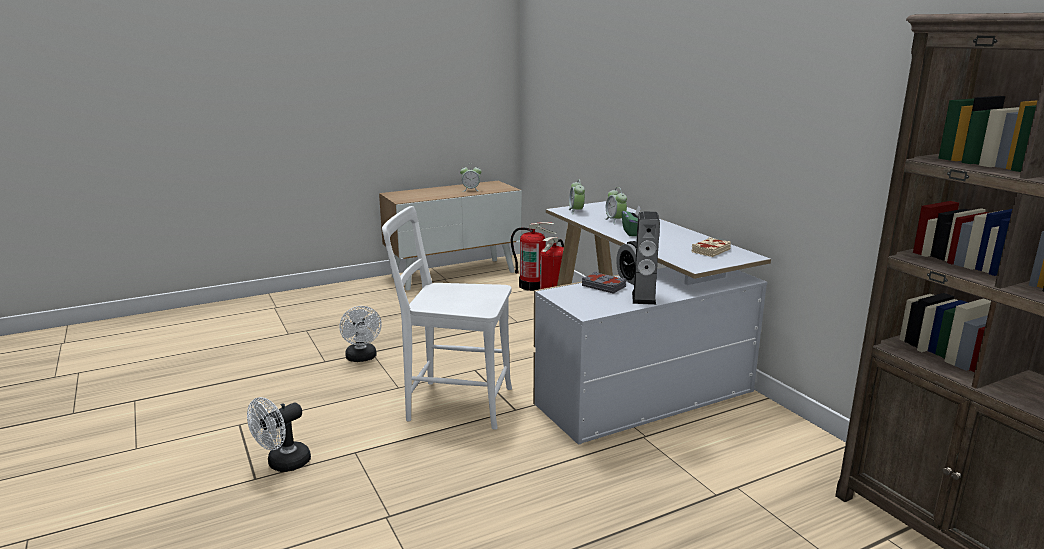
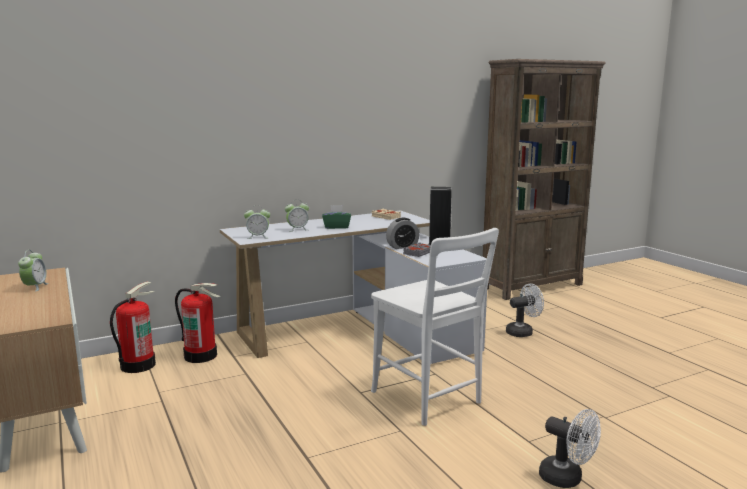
camera: 90 degrees left, 5 degrees down
white fan [339,306,382,362] -> white fan moved to [506,284,544,337]
white chair [382,206,512,430] -> white chair turned 45 degrees counterclockwise [371,228,499,426]

